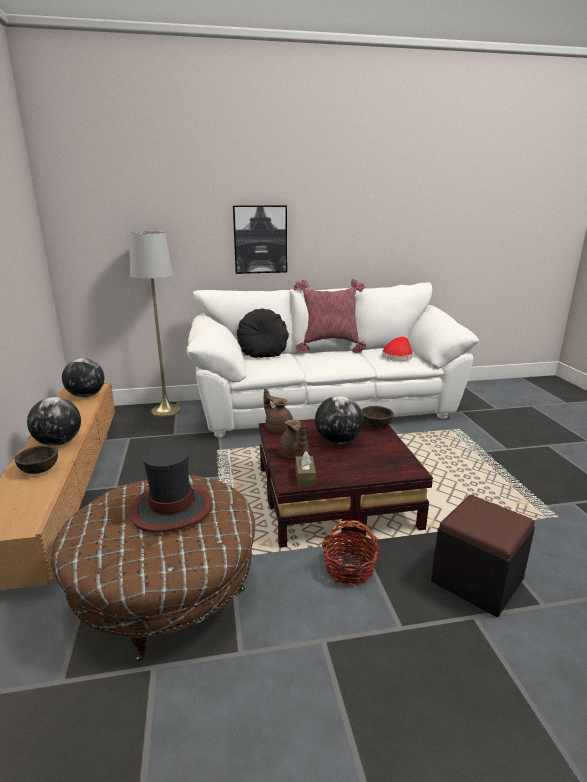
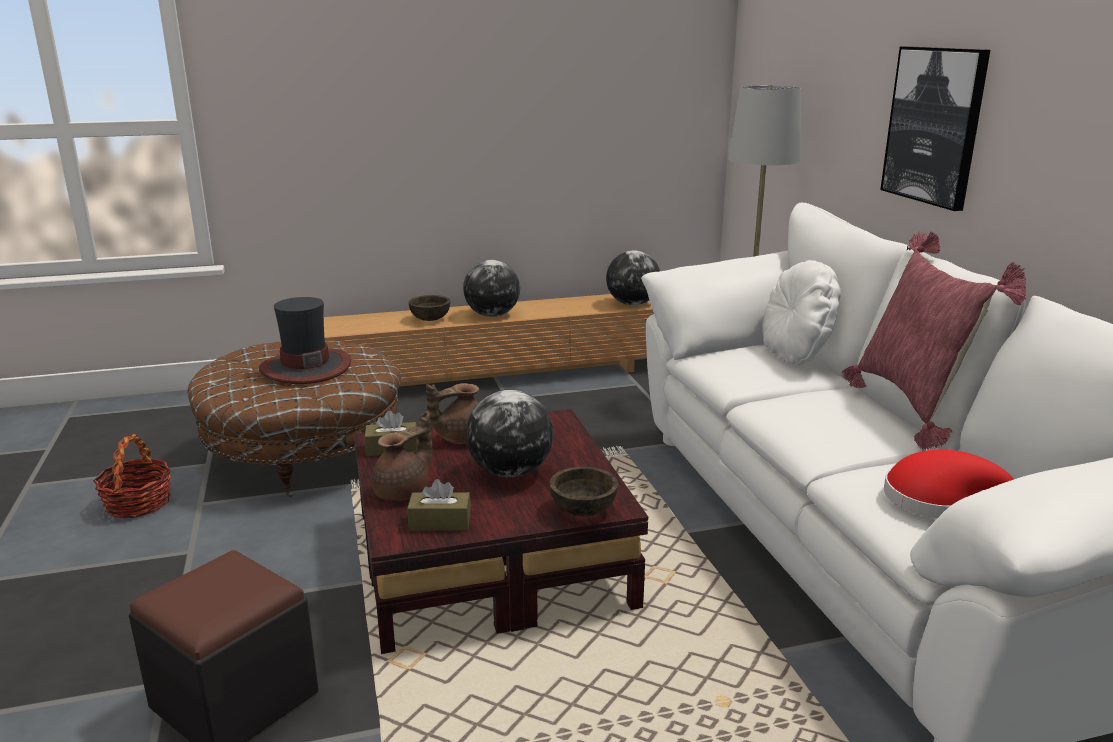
camera: 85 degrees right, 0 degrees up
black pillow [237,309,289,358] -> white pillow [762,260,841,365]
brown teapot [264,388,293,432] -> brown teapot moved to [372,411,432,501]
basket [322,520,380,586] -> basket moved to [93,434,171,518]
none -> brown tissue box [407,479,471,531]

